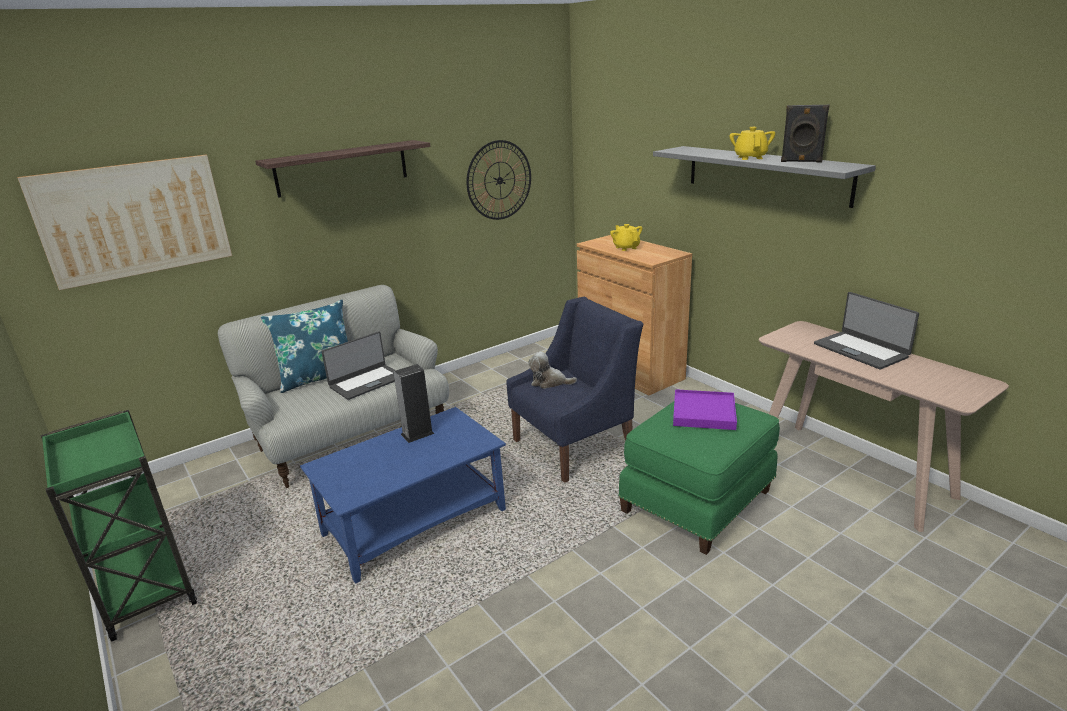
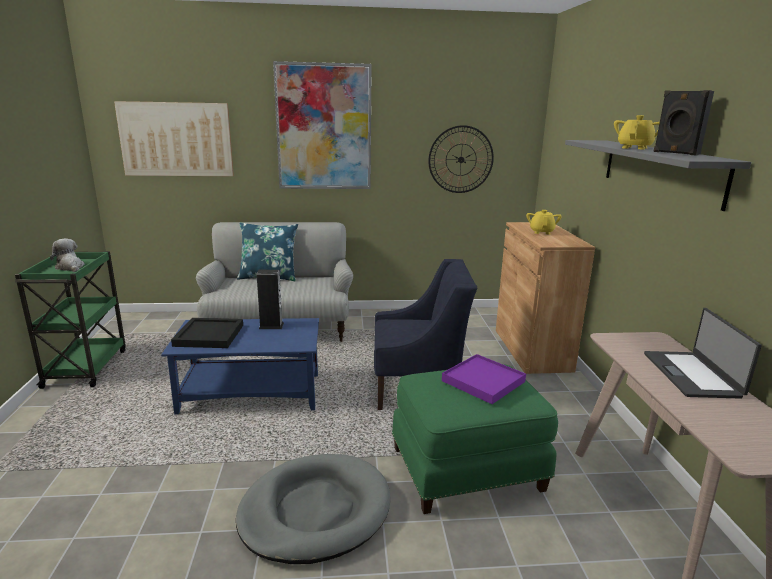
camera: 30 degrees right, 5 degrees down
shelf [255,140,430,198] -> picture [273,61,372,189]
laptop [321,331,396,400] -> none
plush toy [528,352,577,389] -> plush toy moved to [50,238,85,272]
none -> black tray [171,318,243,348]
none -> grey dog bed [236,454,391,564]

